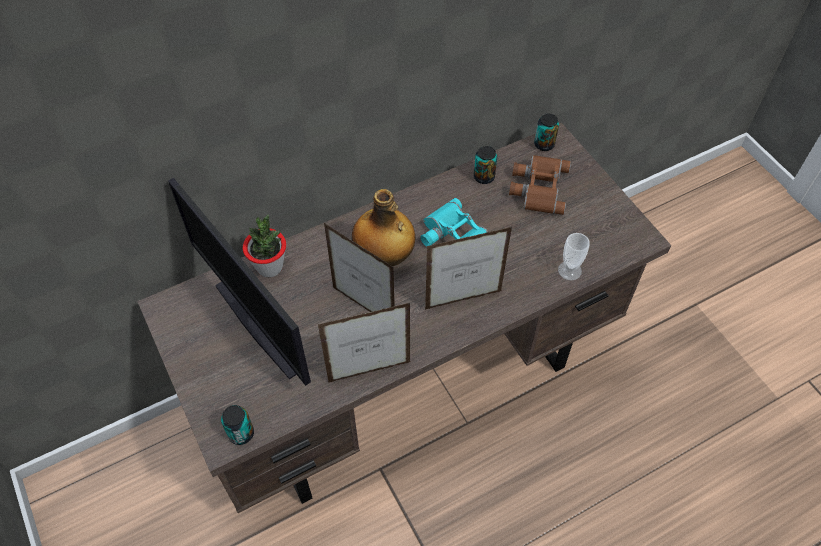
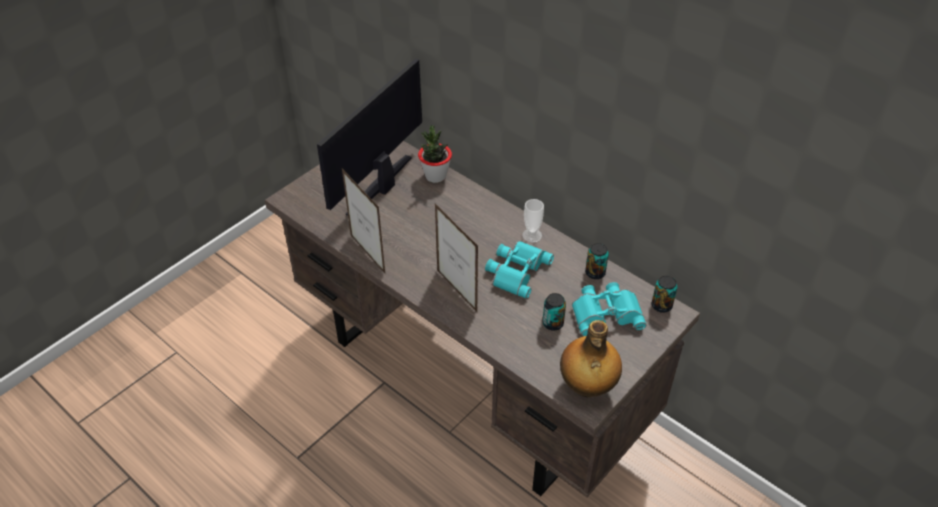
camera: 70 degrees right, 10 degrees down
can [221,405,254,445] -> can moved to [543,293,566,331]
picture frame [324,223,395,312] -> none
bottle [352,189,415,266] -> bottle moved to [560,320,622,398]
brown binoculars [509,155,571,215] -> turquoise binoculars [572,282,646,336]
cup [558,233,590,281] -> cup moved to [522,199,544,243]

